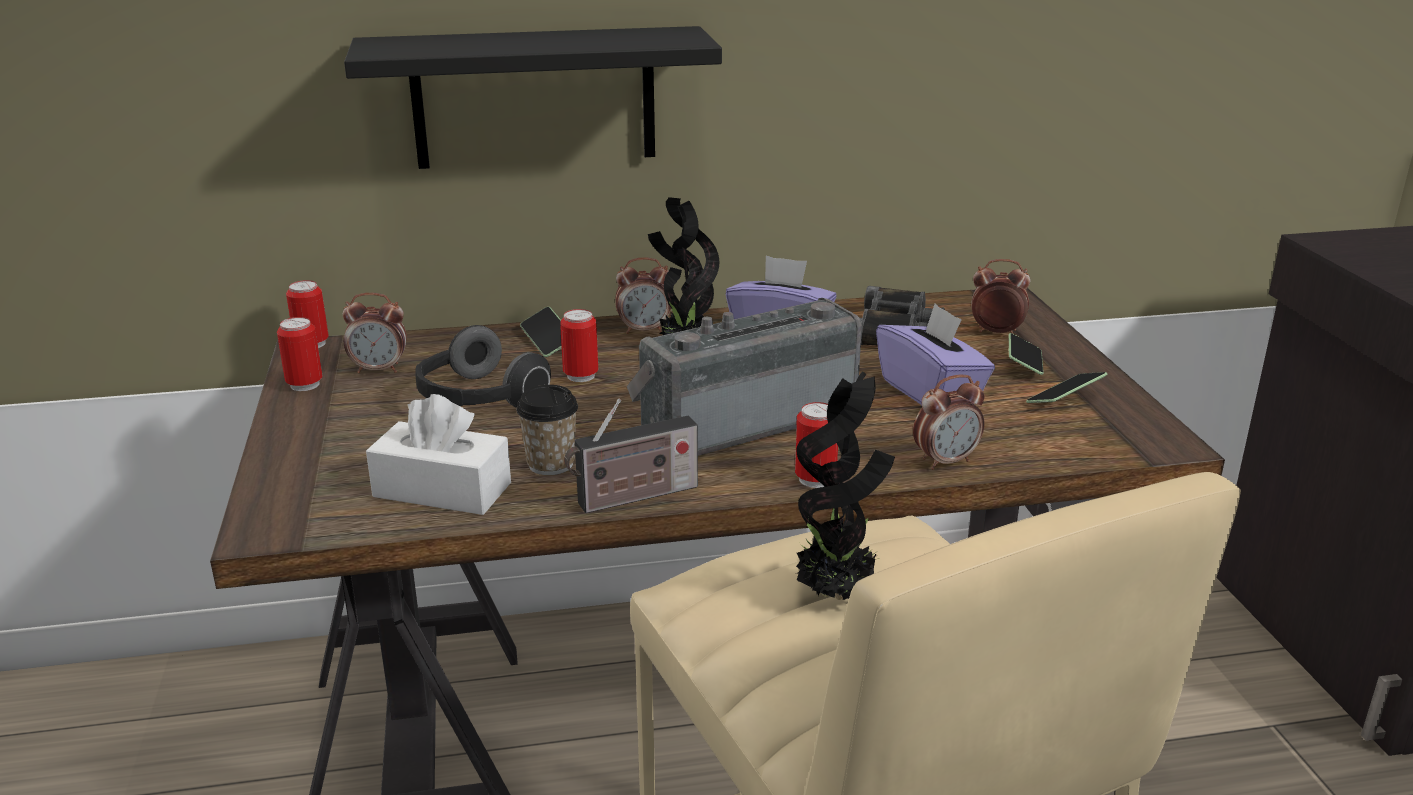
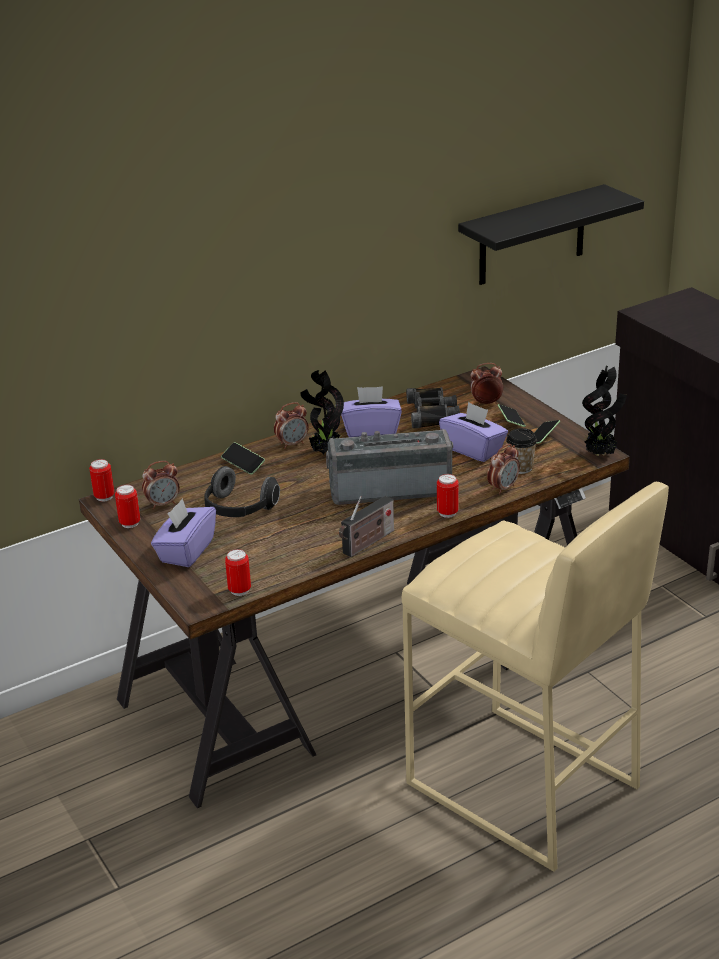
camera: 20 degrees left, 5 degrees up
black shelf [344,26,722,169] -> black shelf moved to [458,184,644,285]
white tissue box [366,394,511,515] -> none
cup [516,385,578,475] -> cup moved to [506,428,537,474]
can [560,309,598,382] -> can moved to [225,549,251,596]
radio [627,298,862,456] -> radio turned 45 degrees clockwise [326,429,453,505]
potted plant [796,371,895,600] -> potted plant moved to [582,366,627,456]
none -> purple tissue box [151,498,216,567]

